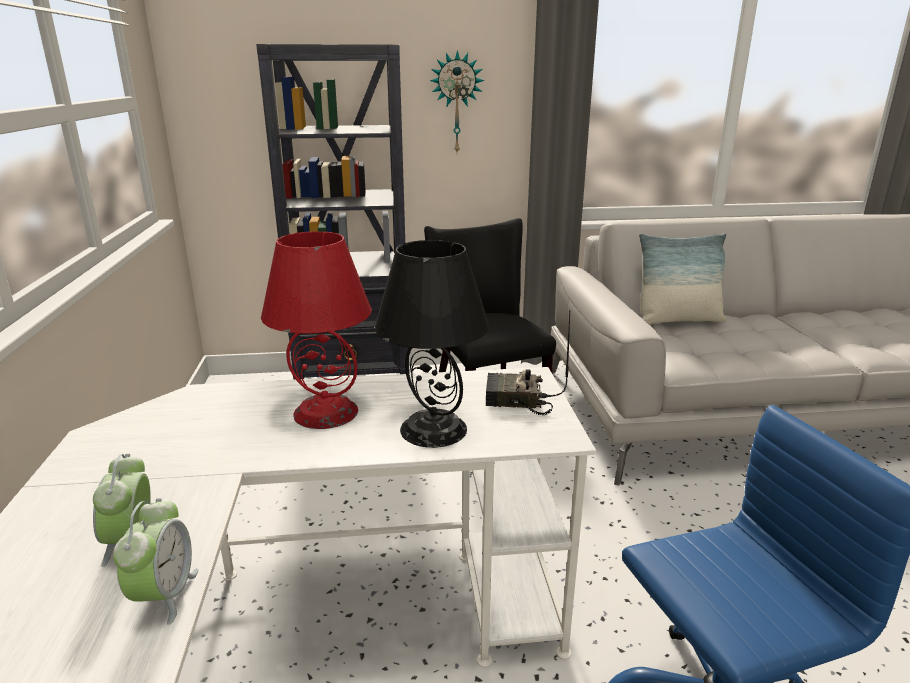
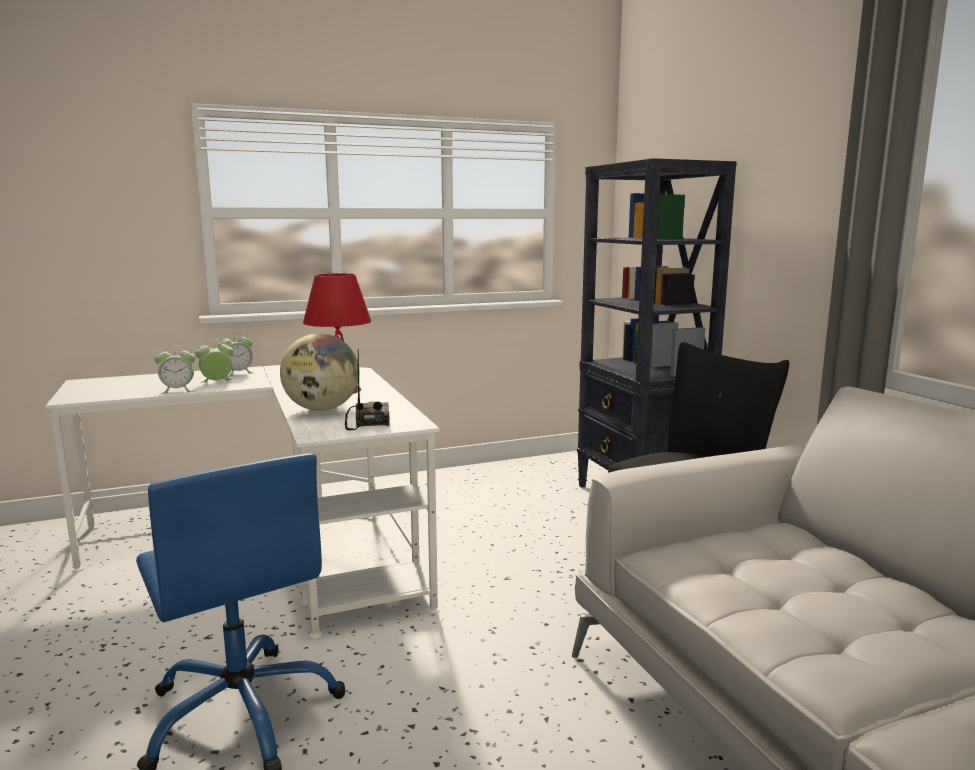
camera: 75 degrees right, 10 degrees down
black table lamp [375,240,489,448] -> globe [280,333,358,411]
wall clock [430,50,484,152] -> none
pillow [639,233,726,325] -> none
none -> alarm clock [218,332,254,377]

